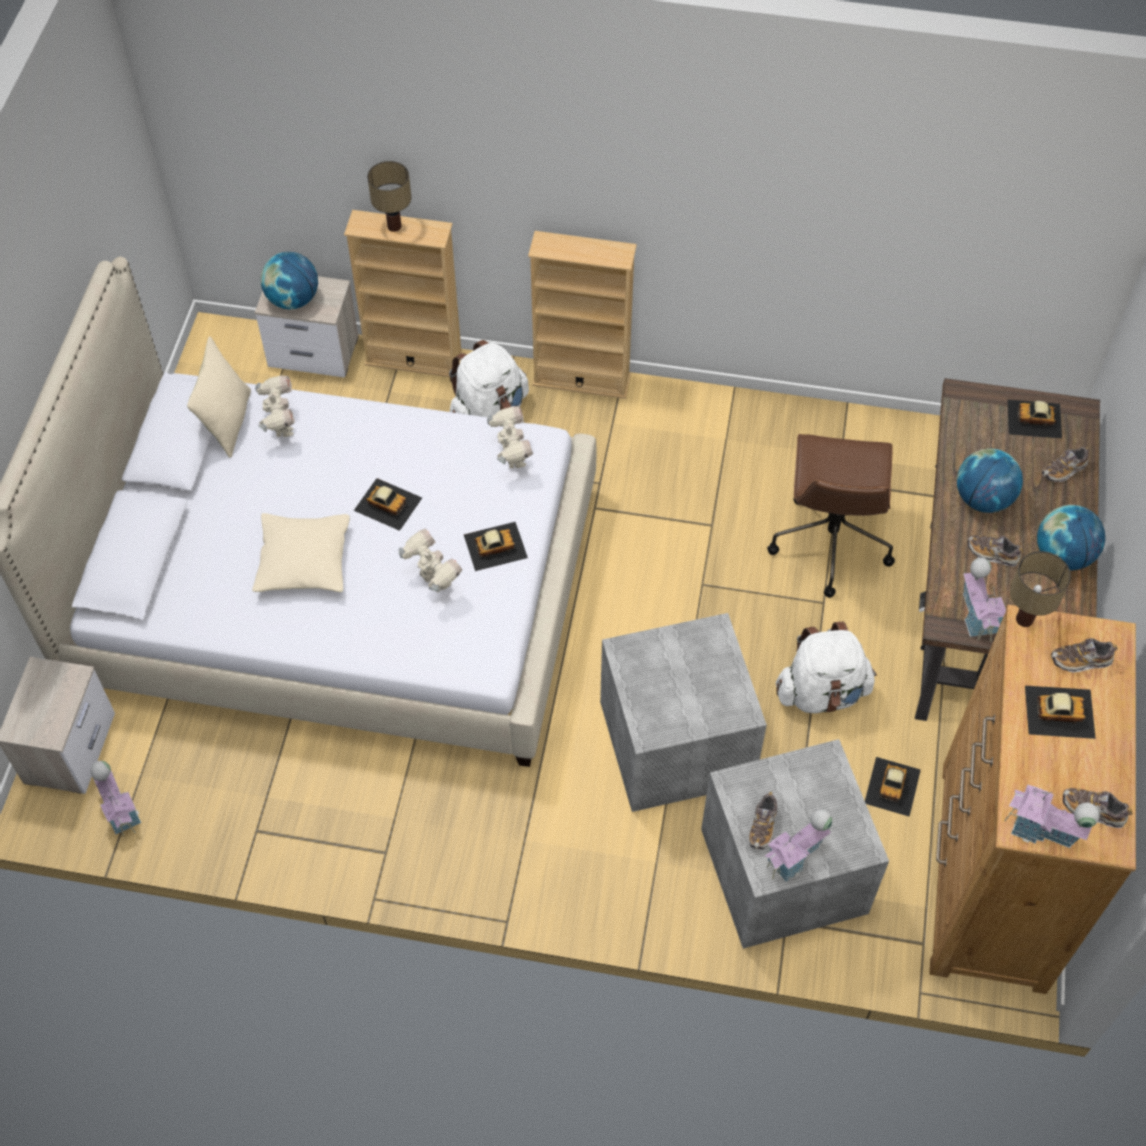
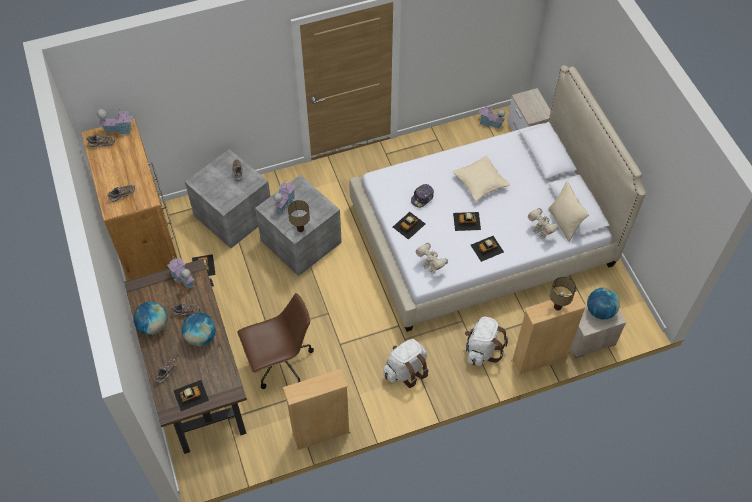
camera: 150 degrees right, 0 degrees up
toy robot [398,528,462,593] -> cap [411,184,434,208]
beige bookcase [528,231,637,399] -> beige bookcase moved to [283,369,350,450]
toy house [764,809,832,882] -> toy house moved to [273,180,295,213]
brown office chair [767,434,895,598] -> brown office chair turned 90 degrees clockwise [237,293,314,389]
white backpack [776,622,877,713] -> white backpack moved to [383,339,429,388]
table lamp [1010,551,1071,627] -> table lamp moved to [288,200,310,232]
toy car [1025,686,1096,739] -> toy car moved to [471,236,504,262]

